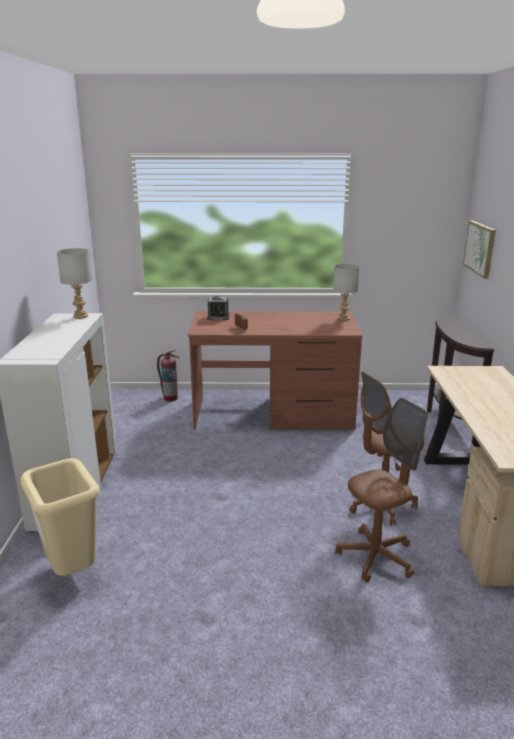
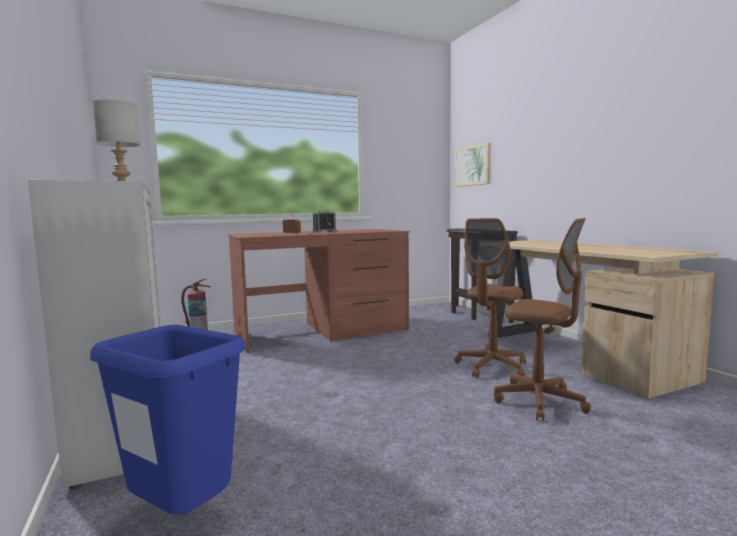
camera: 25 degrees left, 15 degrees down
beige trash can [20,458,100,576] -> blue trash can [90,325,245,515]
alarm clock [207,296,229,320] -> alarm clock moved to [312,210,337,233]
grey table lamp [333,264,360,321] -> none
brown office chair [335,398,428,583] -> brown office chair turned 90 degrees clockwise [494,218,591,421]

